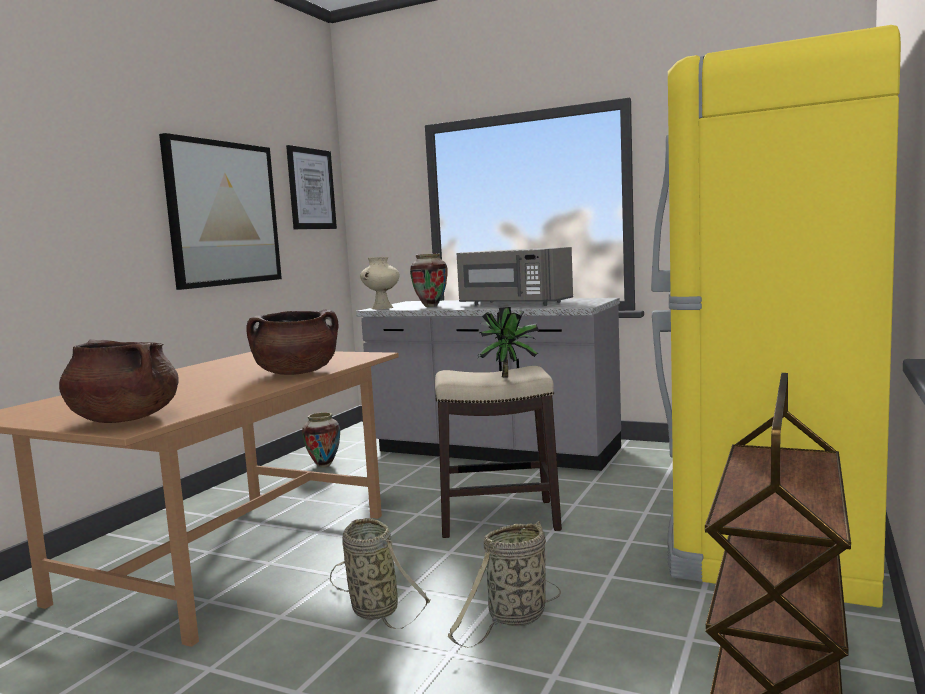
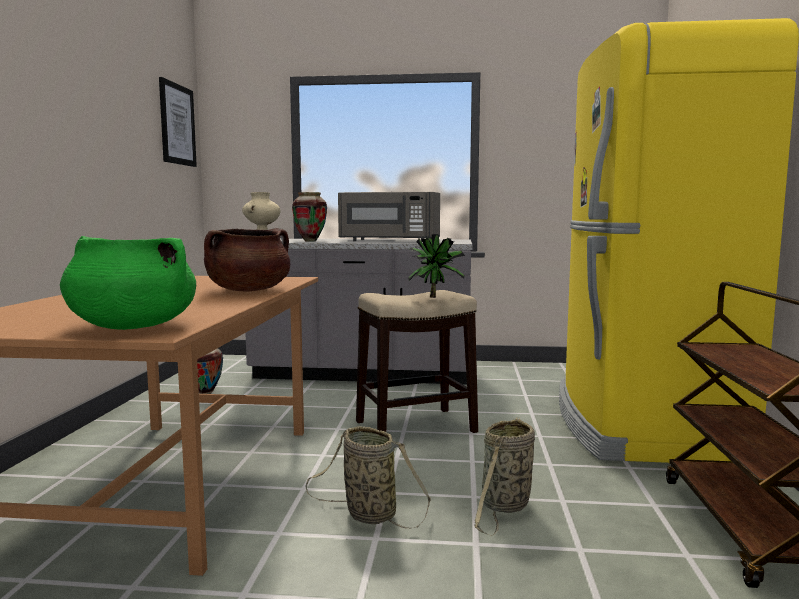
camera: 20 degrees left, 0 degrees up
brown cooking pot [59,339,179,423] -> green cooking pot [60,236,196,330]
picture [159,133,282,290] -> none

